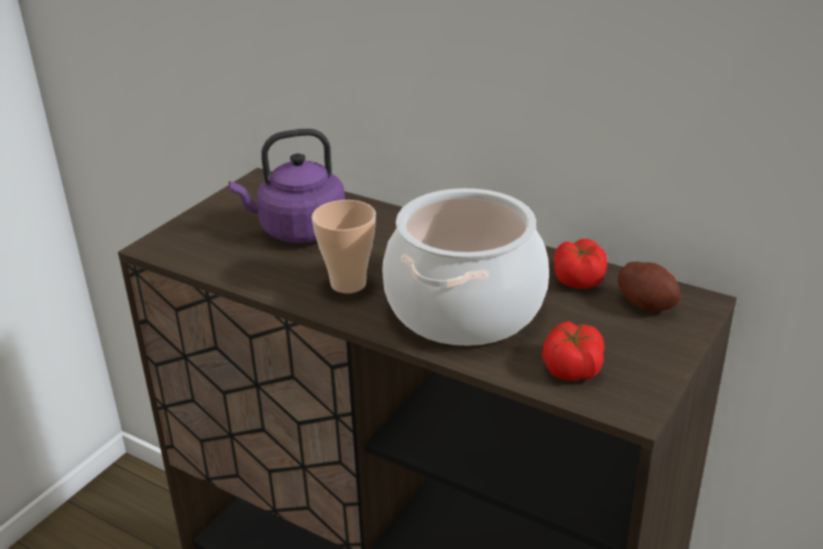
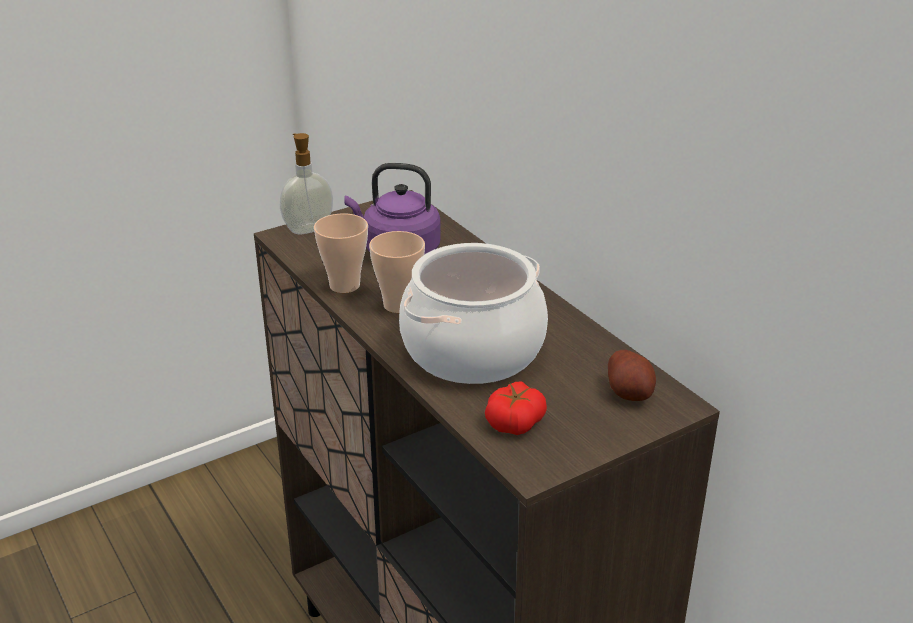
camera: 25 degrees right, 0 degrees up
tomato [554,239,607,289] -> none
none -> soap dispenser [280,133,333,235]
none -> cup [314,213,368,293]

